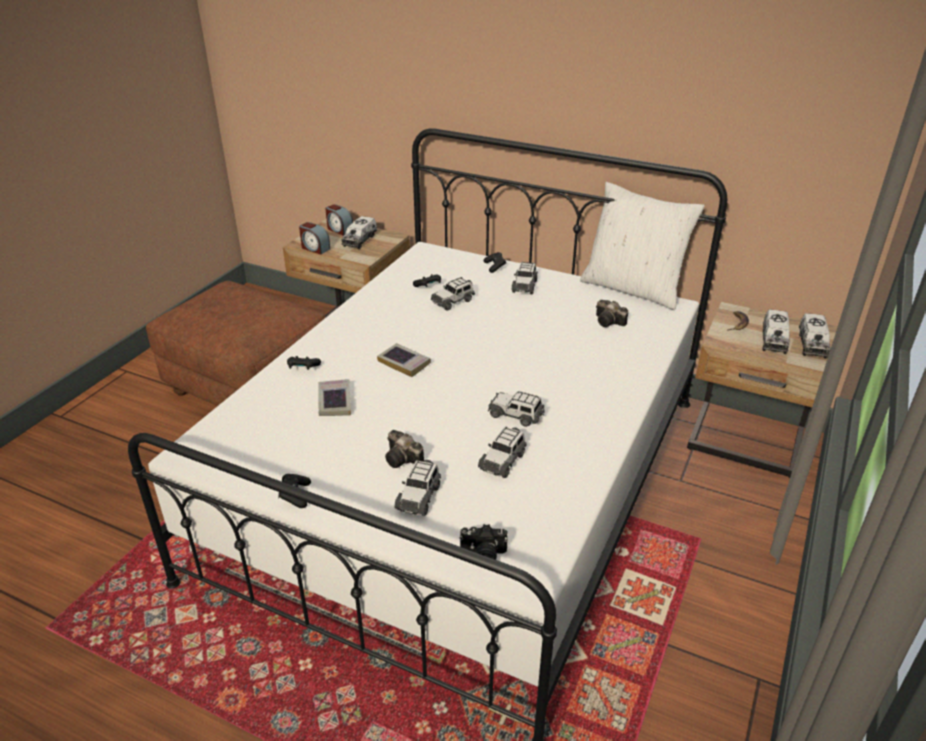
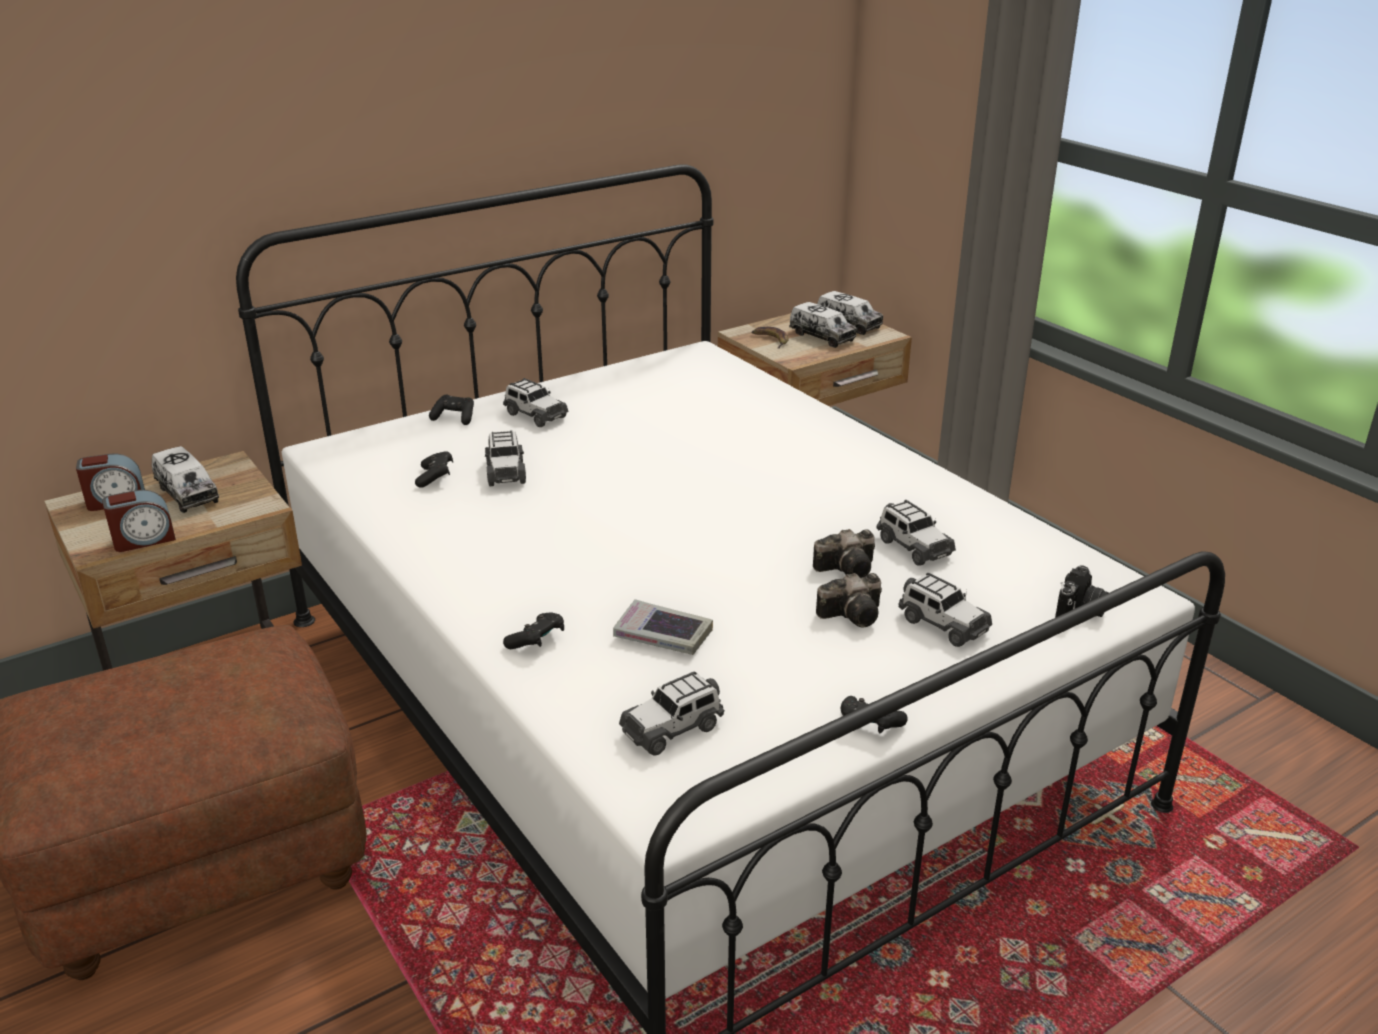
camera: 60 degrees left, 5 degrees down
book [377,343,431,377] -> none
toy car [488,391,545,427] -> toy car moved to [619,671,725,755]
white pillow [580,182,704,310] -> none
camera [596,300,628,327] -> camera moved to [813,529,875,578]

